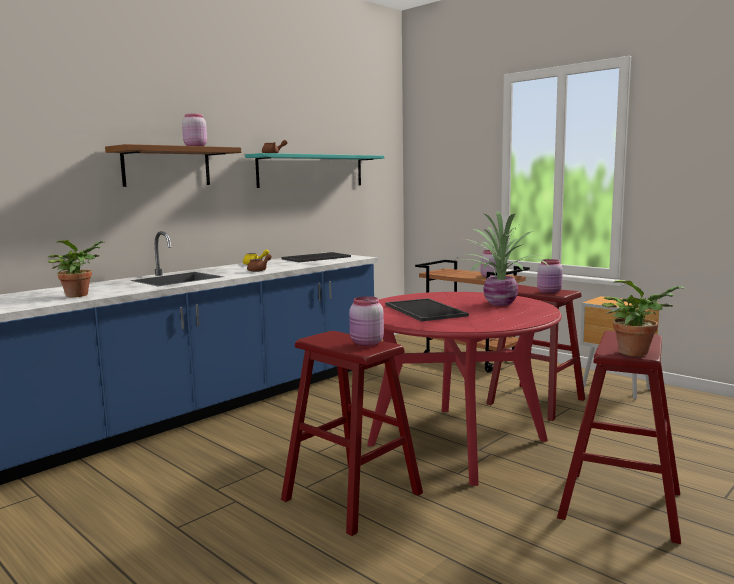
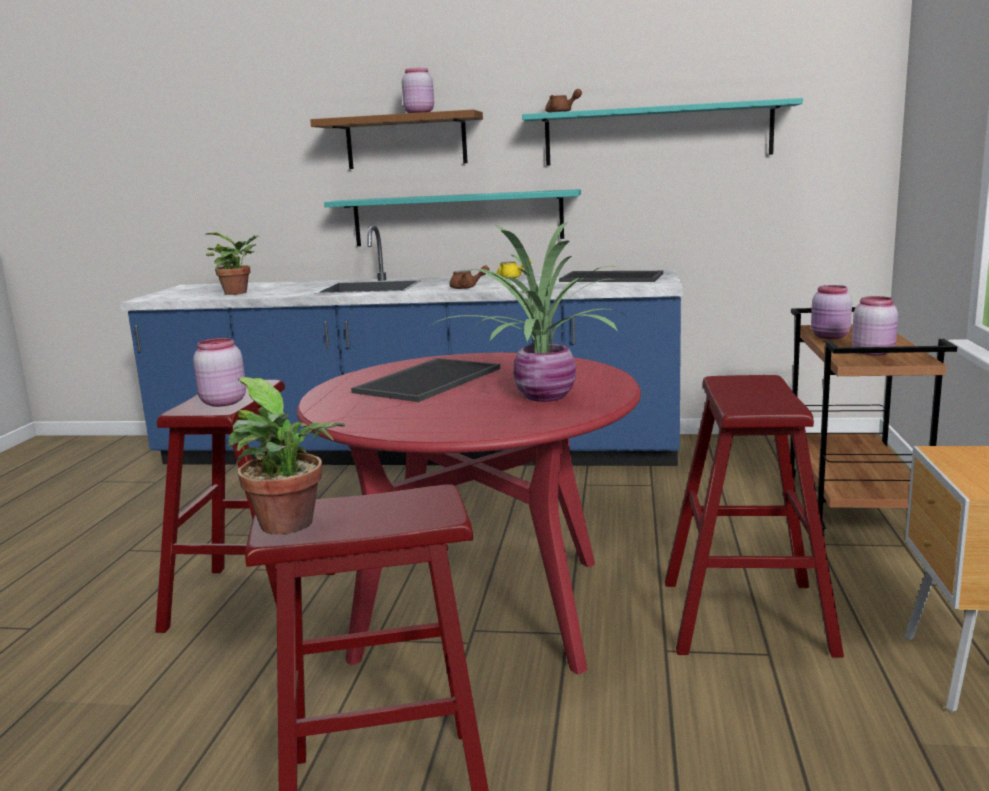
camera: 55 degrees right, 5 degrees up
pink jar [537,259,563,294] -> pink jar moved to [811,285,852,339]
none -> turquoise shelf [324,189,581,246]

